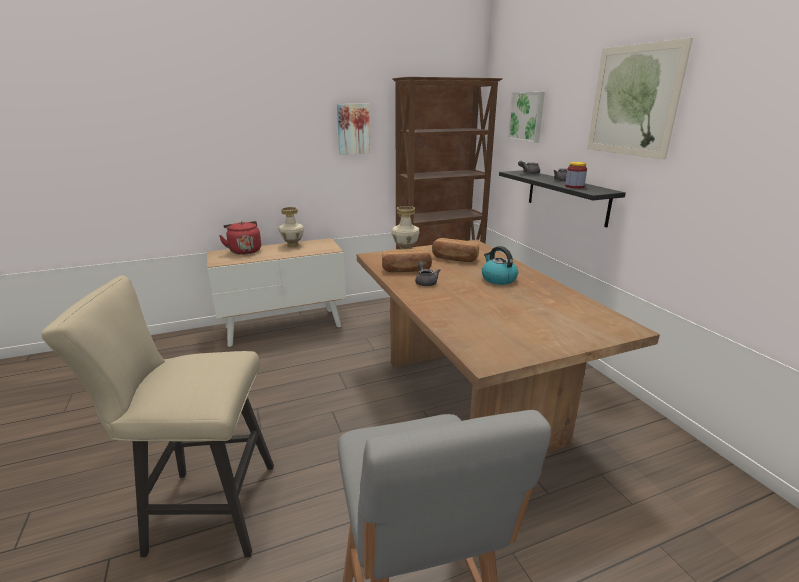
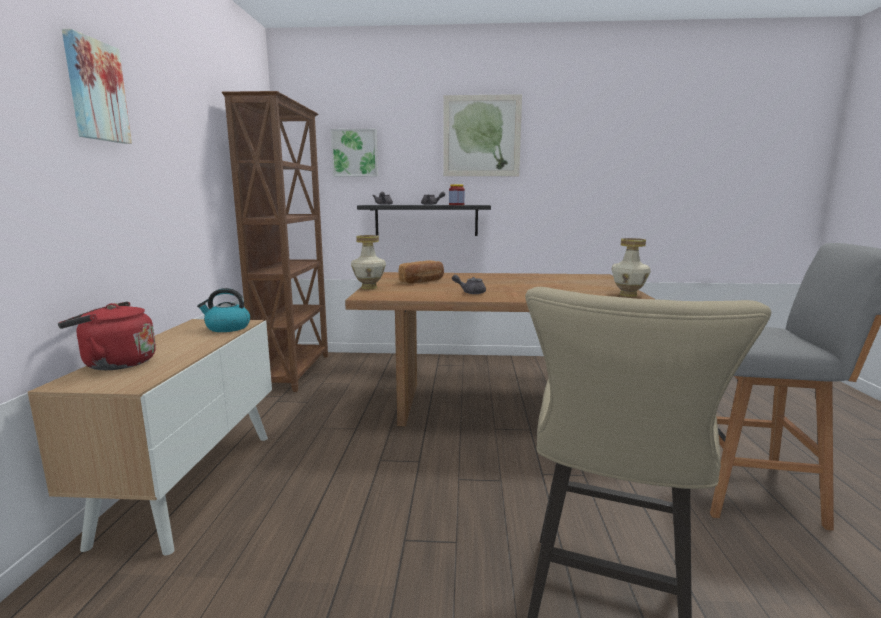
camera: 65 degrees left, 10 degrees down
vase [279,207,304,247] -> vase moved to [612,238,650,297]
picture [337,104,370,155] -> picture moved to [62,29,132,144]
bread [382,249,432,272] -> none
kettle [482,246,518,285] -> kettle moved to [197,288,250,332]

